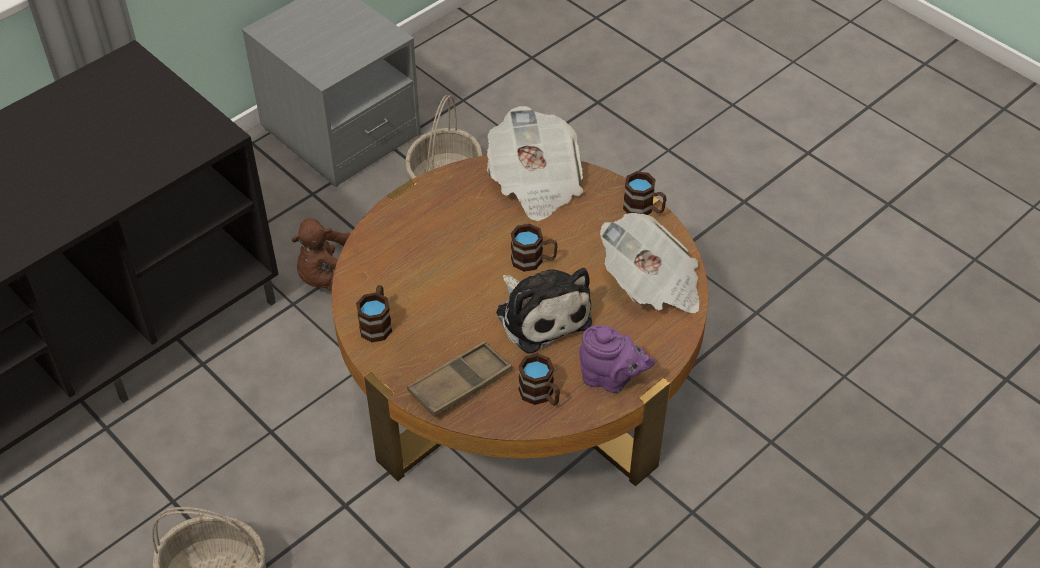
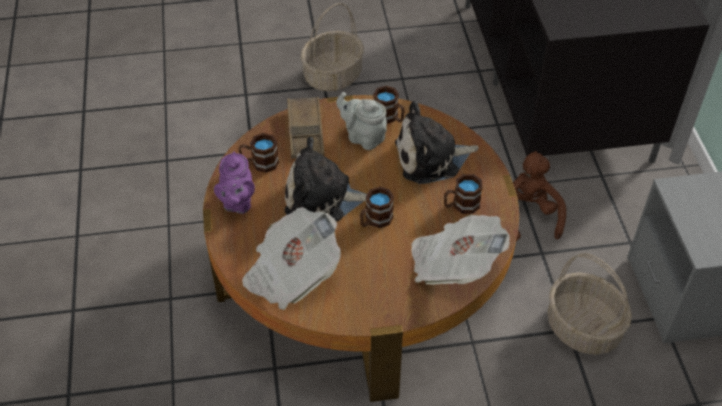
camera: 125 degrees right, 0 degrees up
purple teapot [579,325,655,393] -> purple teapot turned 60 degrees counterclockwise [214,151,255,214]
brown mug [623,171,667,215] -> brown mug moved to [444,174,483,214]
none -> grey teapot [336,92,387,150]
none -> plush toy [395,101,479,184]

